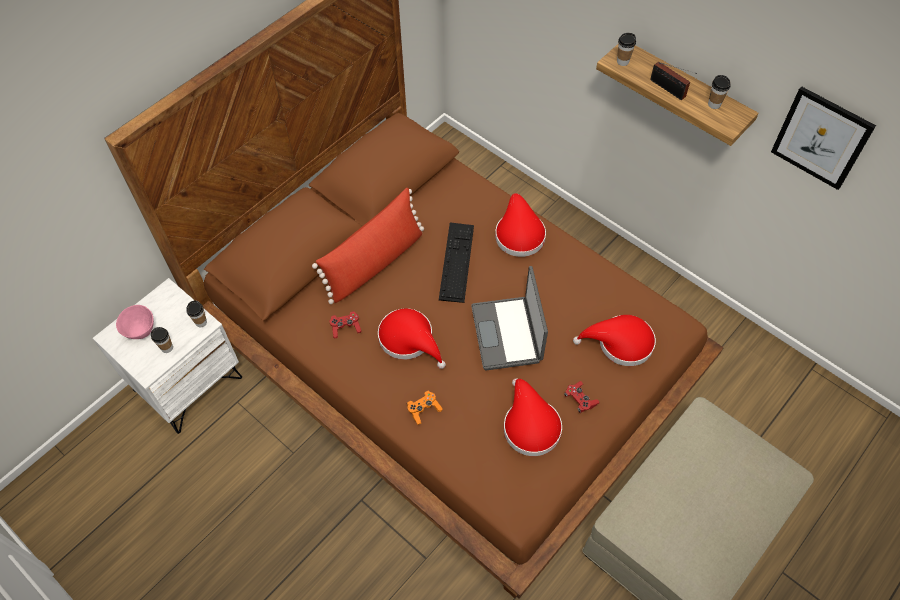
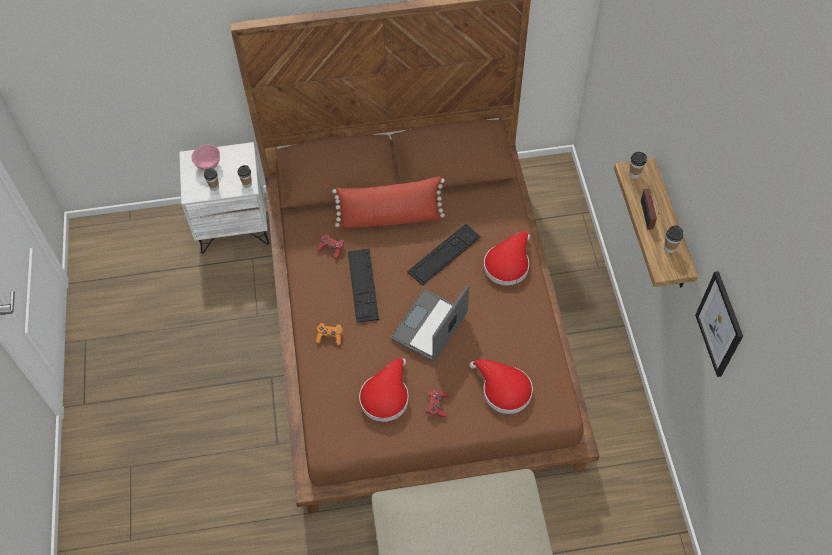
camera: 40 degrees right, 0 degrees up
red hat [378,308,446,369] -> keyboard [348,248,379,323]

